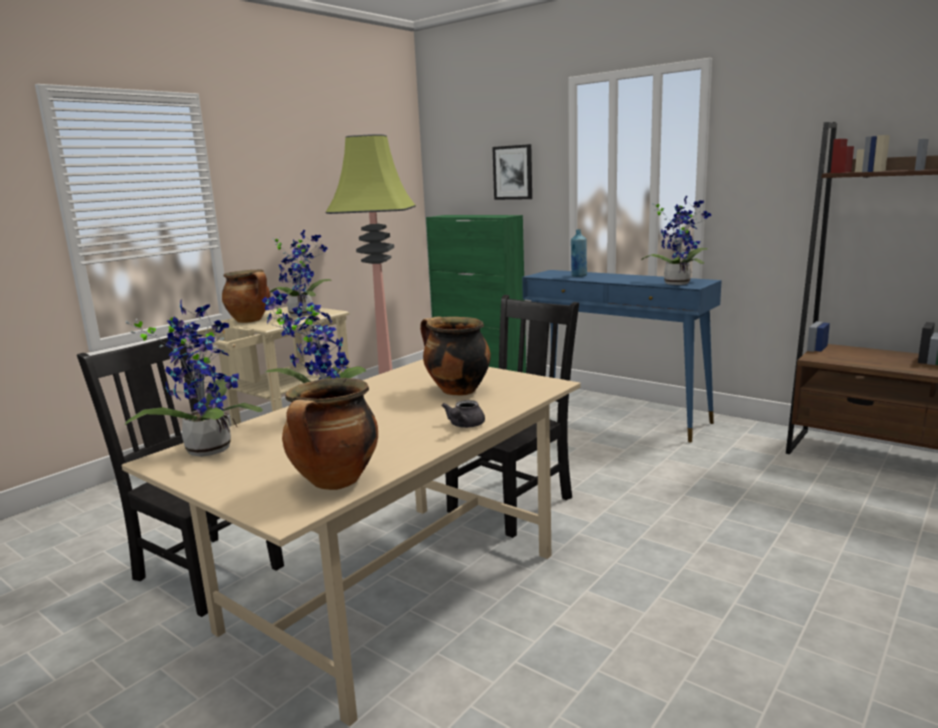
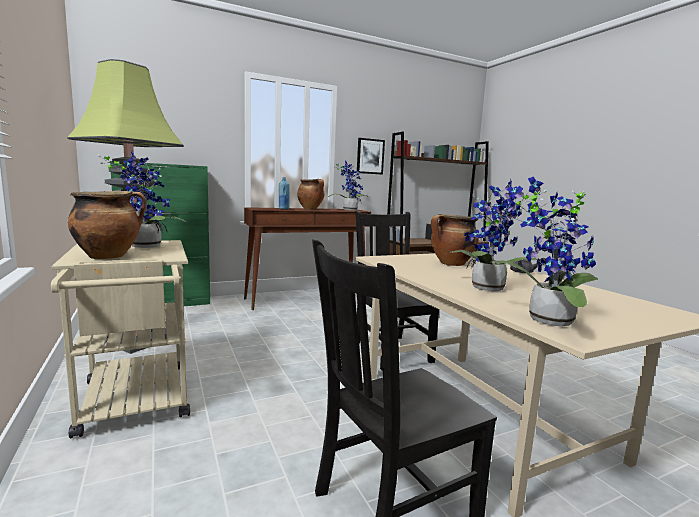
camera: 65 degrees left, 5 degrees down
cooking pot [282,378,378,490] -> cooking pot moved to [297,179,324,209]
picture [492,144,532,200] -> picture moved to [357,138,385,175]
blue console table [522,270,722,442] -> brown console table [244,207,371,310]

